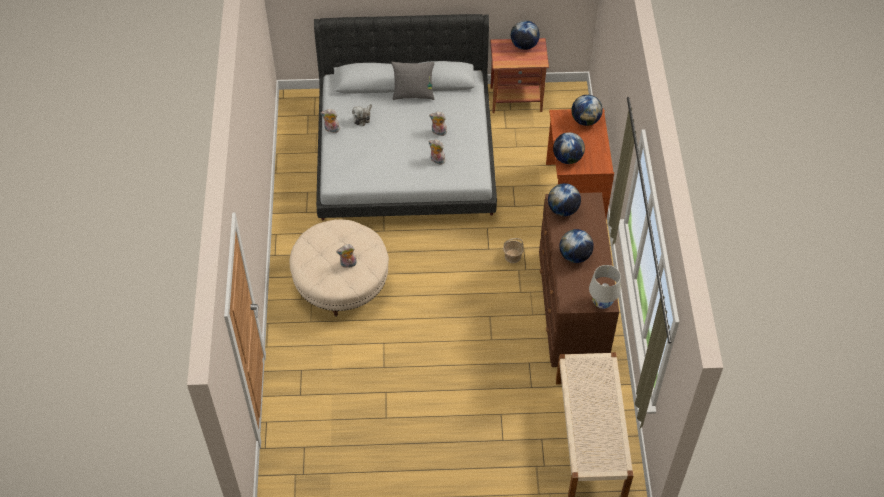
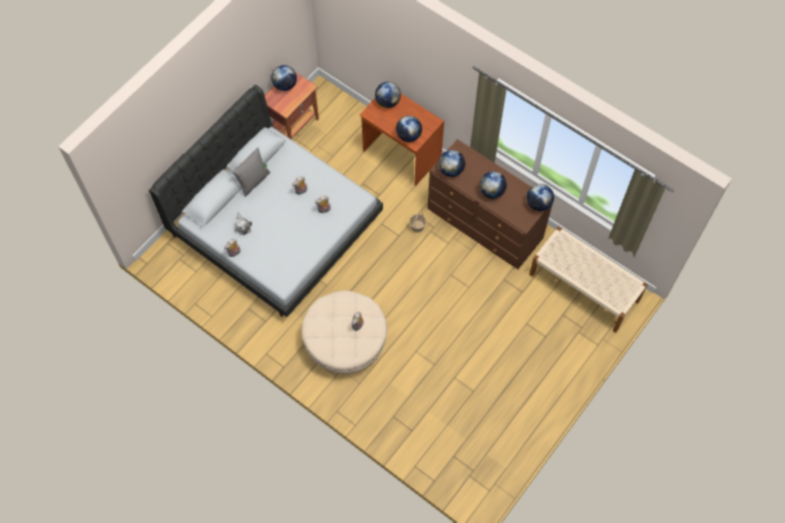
camera: 50 degrees left, 10 degrees up
white table lamp [589,265,621,309] -> globe [527,184,554,211]

